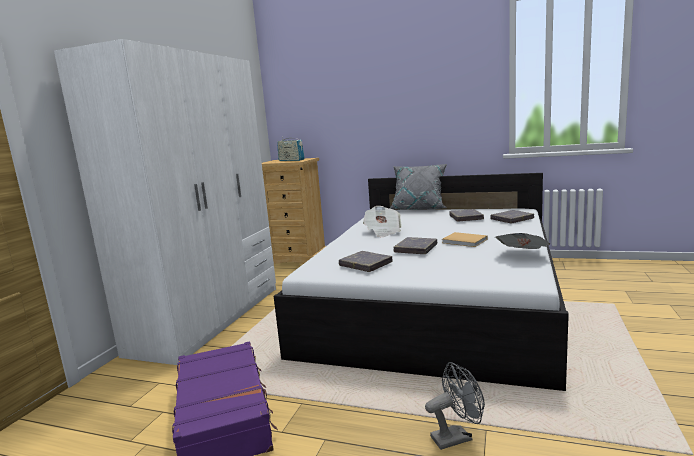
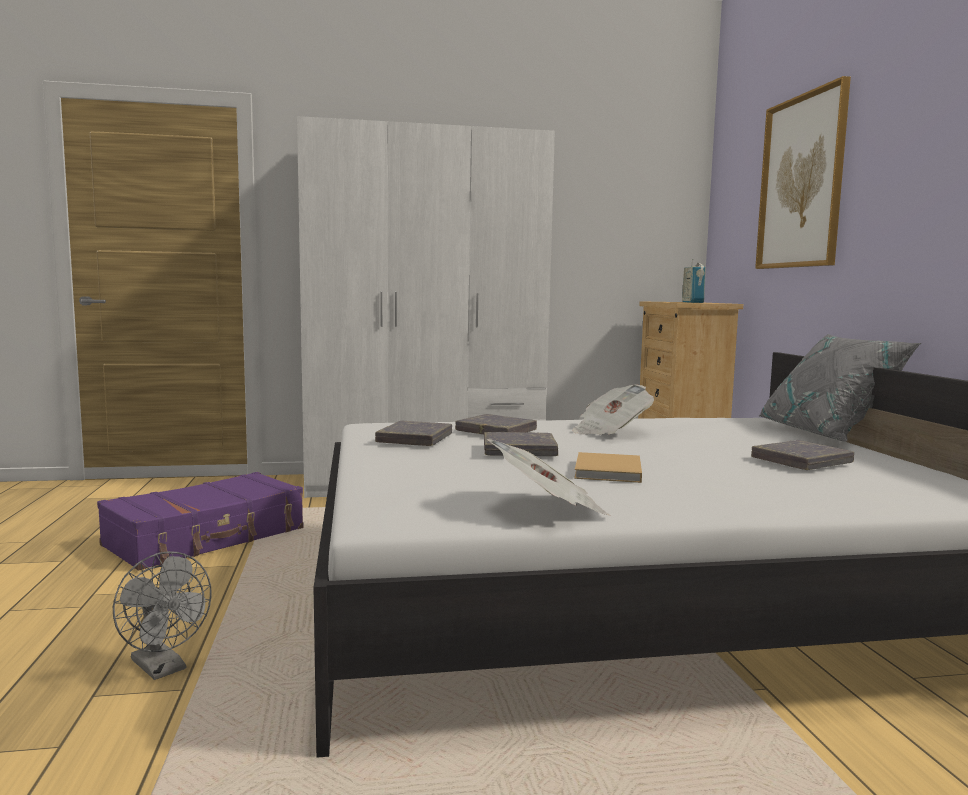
camera: 60 degrees right, 5 degrees down
grey book [490,210,534,223] -> grey book moved to [455,414,537,434]
none -> picture [755,76,851,269]

